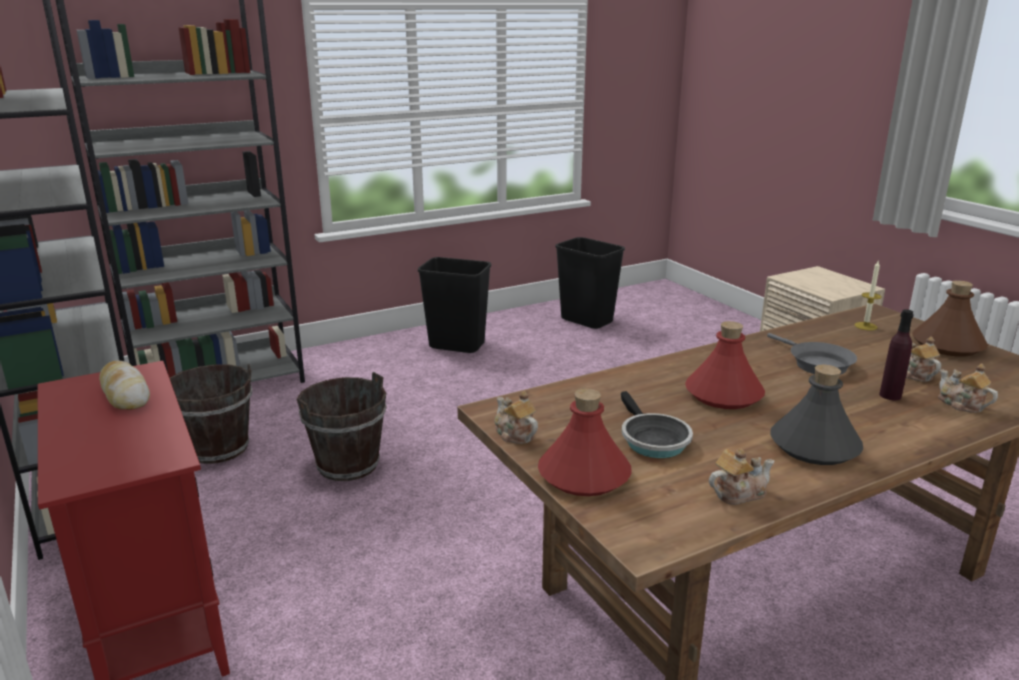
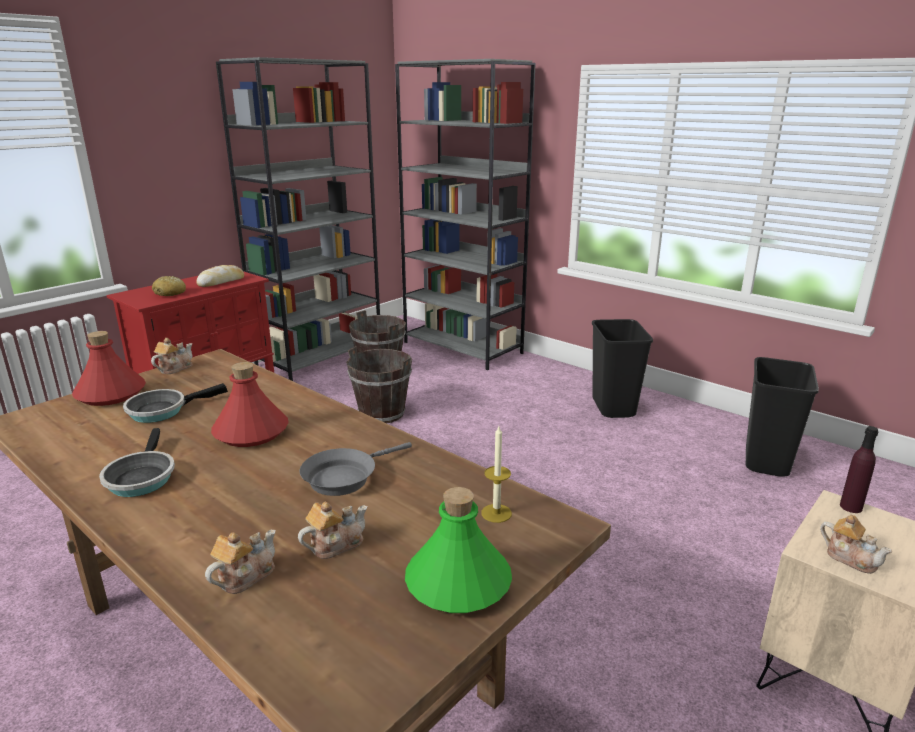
camera: 70 degrees right, 0 degrees up
teapot [709,448,774,505] -> teapot moved to [820,515,892,574]
grey bottle [770,365,863,465] -> frying pan [99,428,175,497]
purple bottle [879,309,914,400] -> purple bottle moved to [840,426,878,513]
brown bottle [912,280,988,357] -> green bottle [405,487,512,613]
none -> bread [152,276,186,296]

